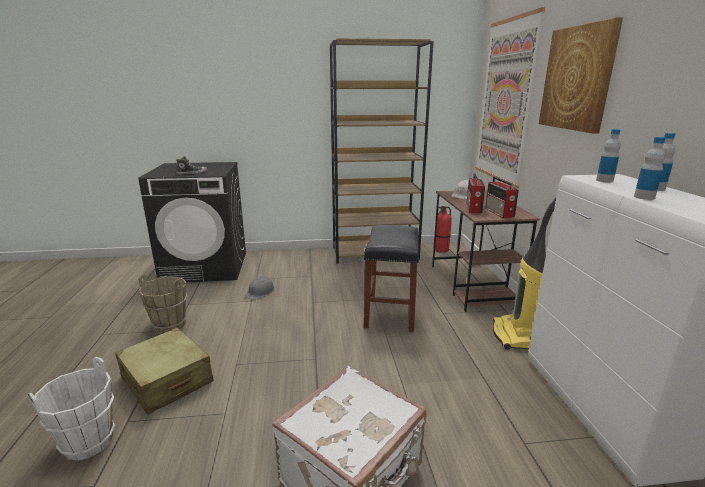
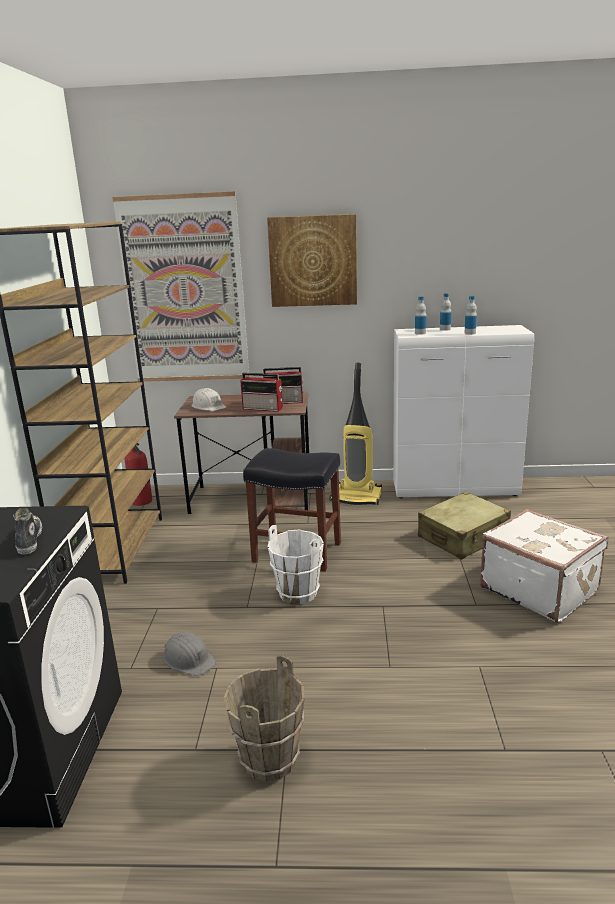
camera: 80 degrees left, 0 degrees up
white bucket [28,357,115,461] -> white bucket moved to [268,525,324,605]
beige suitcase [115,328,214,414] -> beige suitcase moved to [418,492,511,560]

